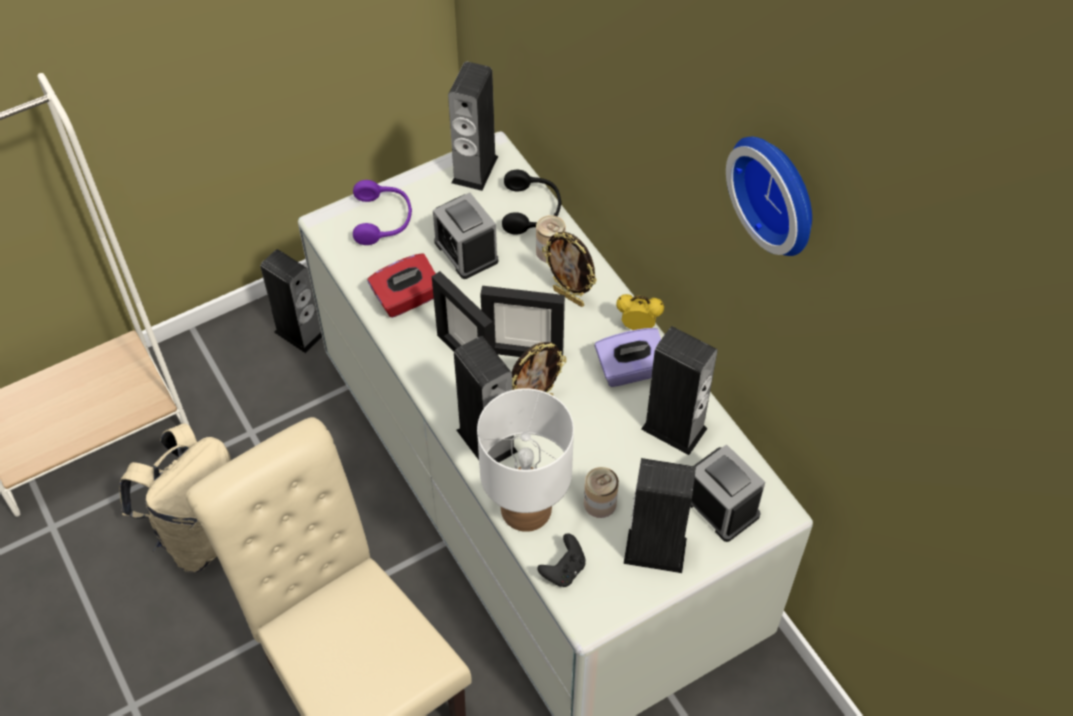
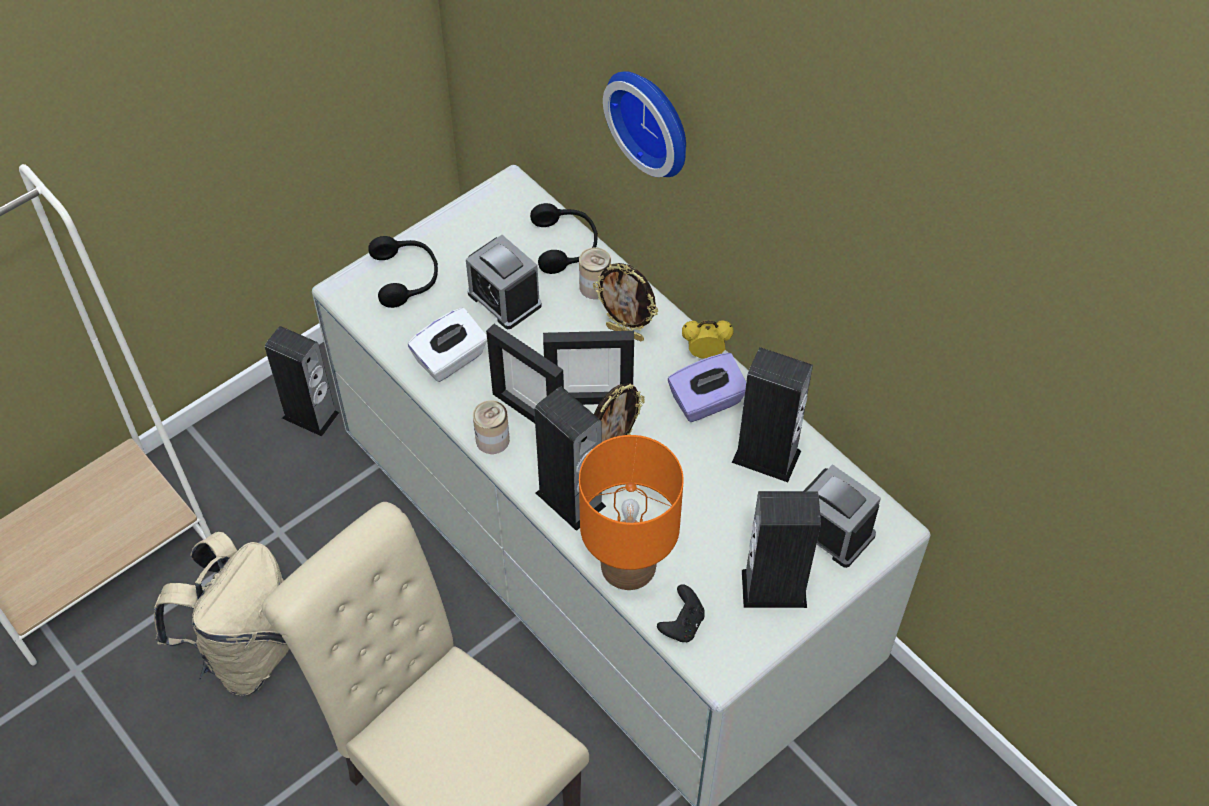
camera: 10 degrees left, 0 degrees up
purple headphones [353,180,412,245] -> black headphones [368,236,438,308]
red tissue box [368,253,436,318] -> white tissue box [408,308,487,382]
speaker [448,62,498,191] -> none
white table lamp [477,388,574,532] -> orange table lamp [579,435,684,590]
can [584,467,619,518] -> can moved to [473,400,510,454]
wall clock [726,137,812,256] -> wall clock moved to [603,71,686,177]

